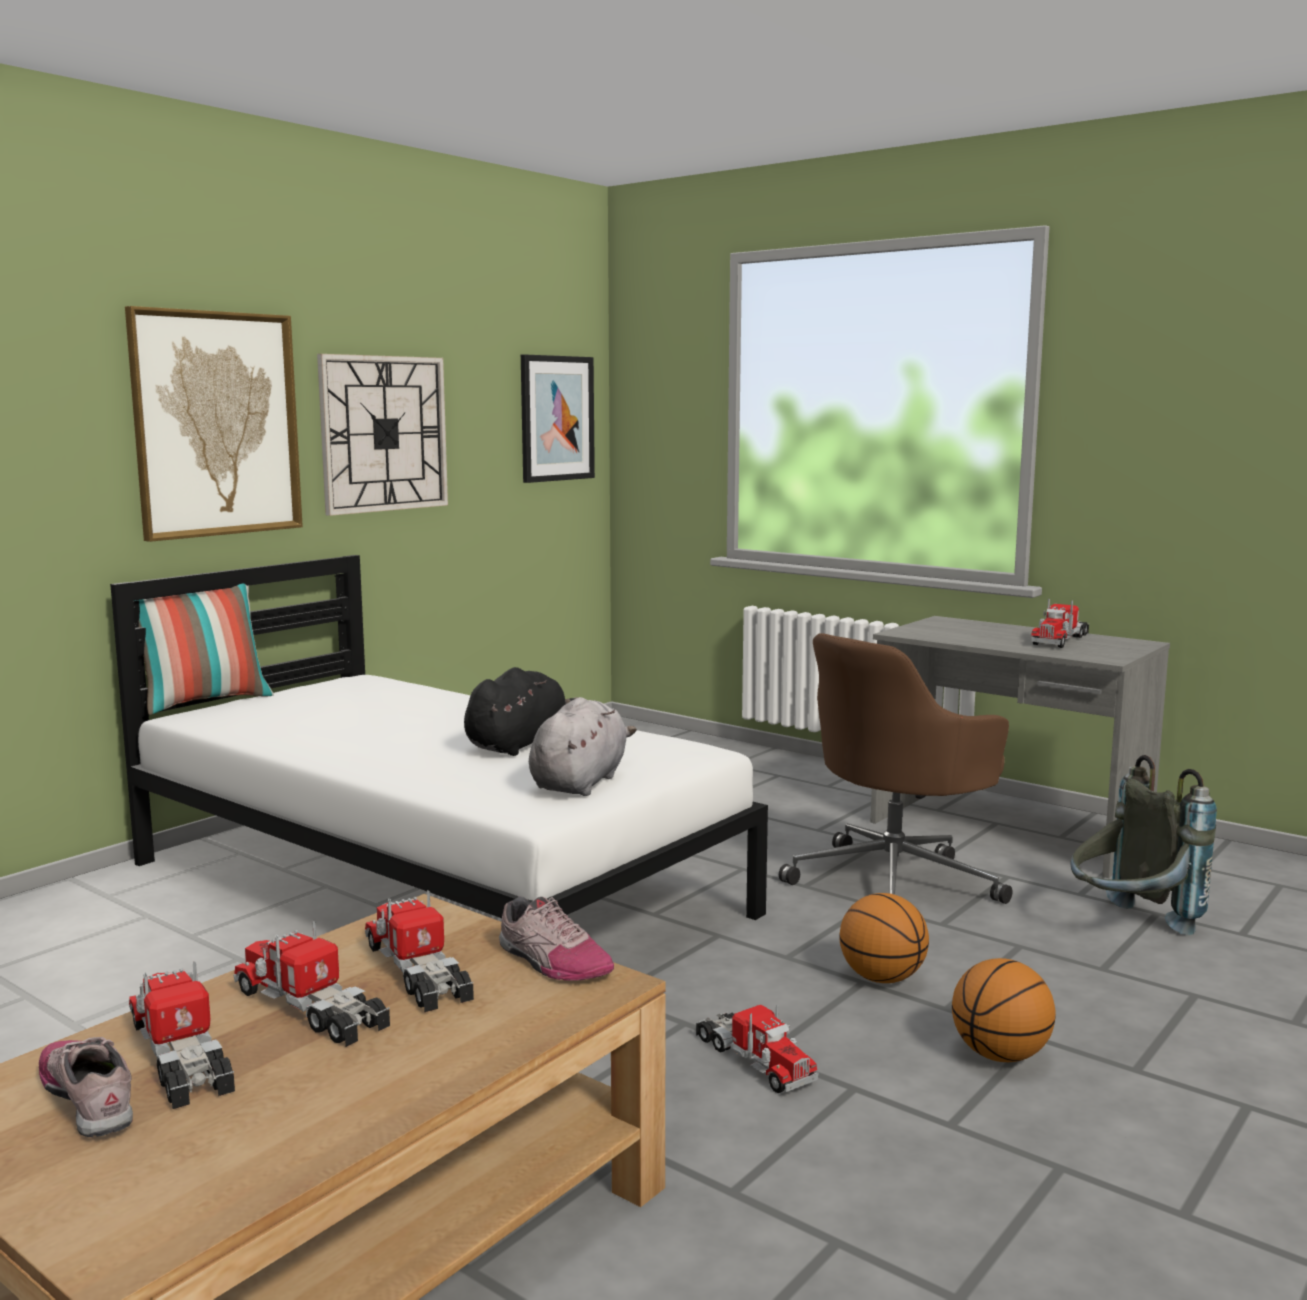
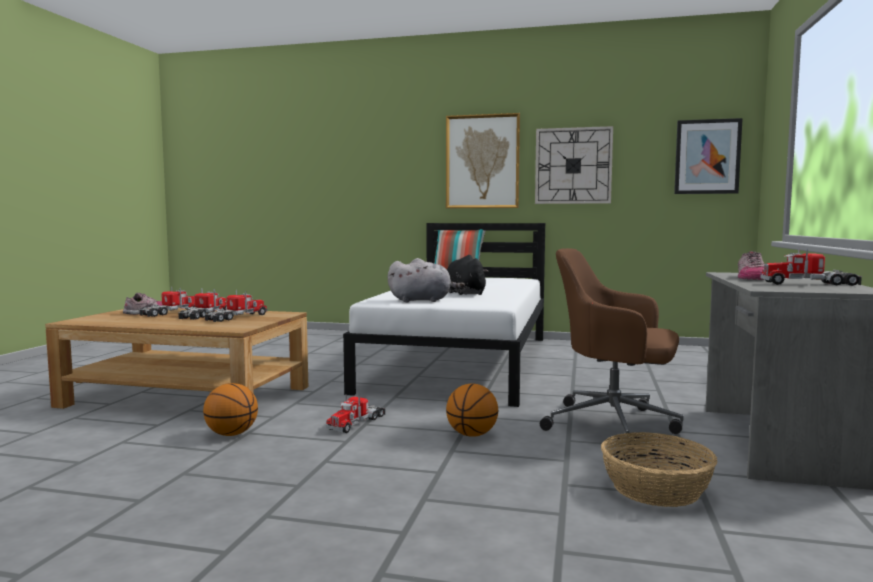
camera: 65 degrees right, 5 degrees down
black plush toy [464,667,579,756] -> black plush toy turned 120 degrees counterclockwise [447,255,488,295]
shoe [499,896,614,981] -> shoe moved to [738,251,764,280]
basketball [952,958,1056,1062] -> basketball moved to [203,383,258,436]
grey backpack [1071,755,1217,935] -> basket [601,432,717,507]

